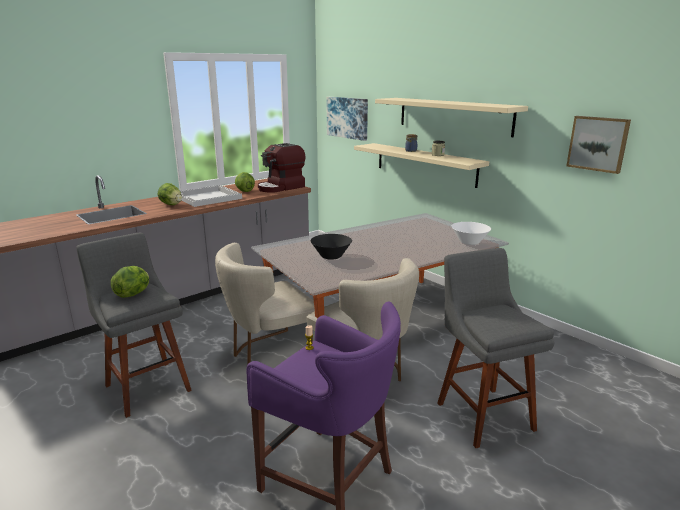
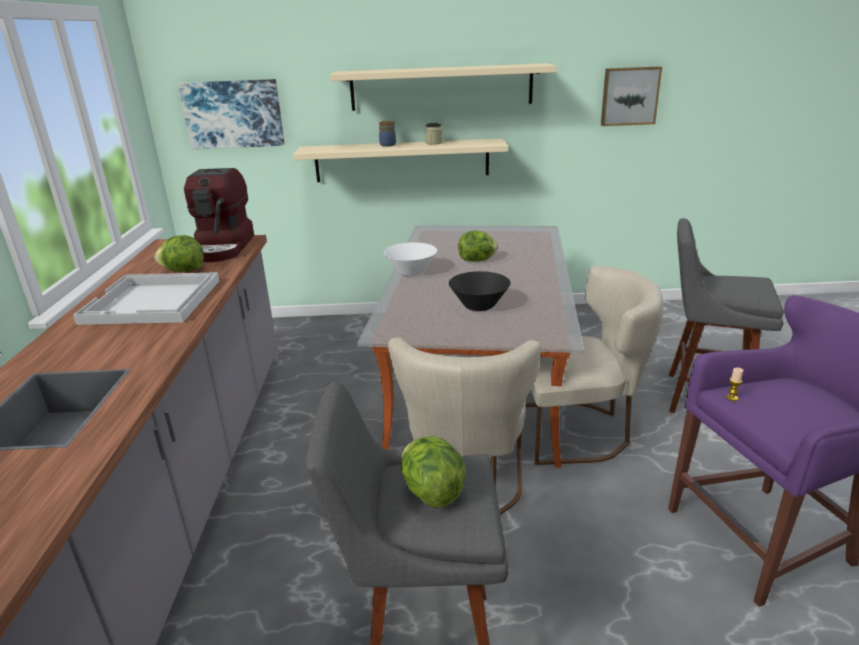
camera: 50 degrees left, 5 degrees up
lettuce [158,183,182,205] -> lettuce moved to [458,231,498,262]
white bowl [452,222,491,245] -> white bowl moved to [384,242,437,276]

